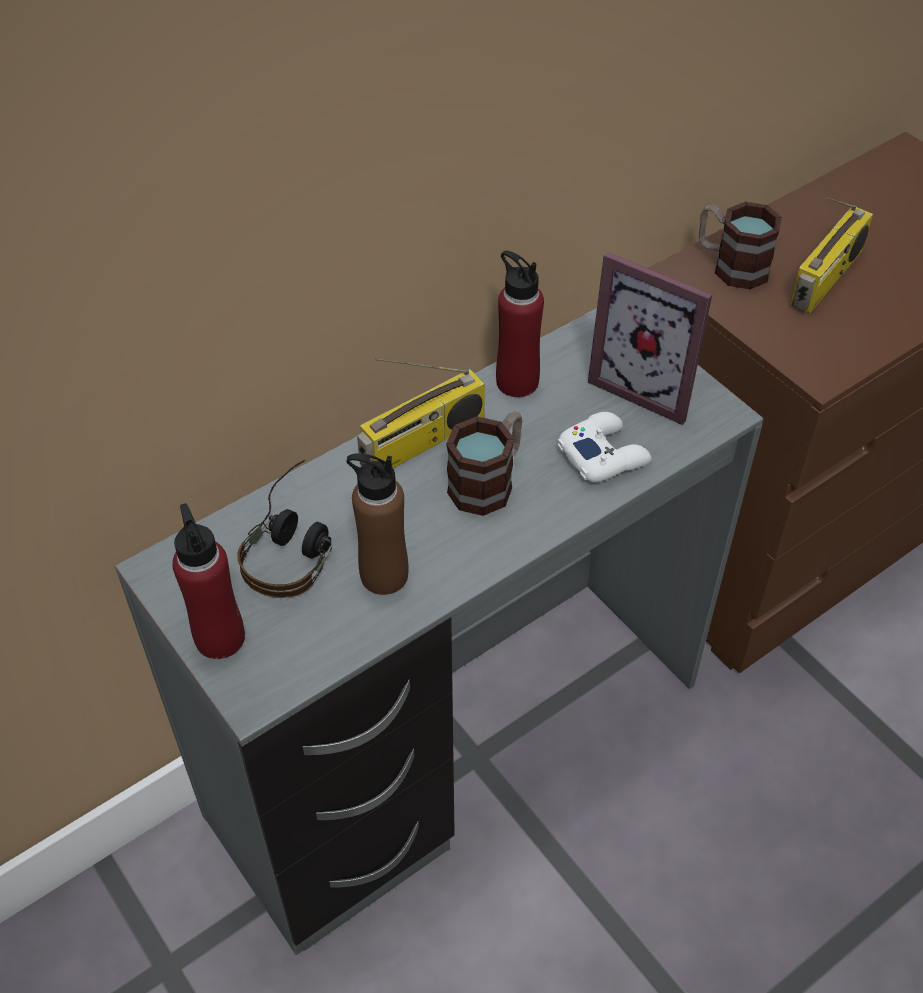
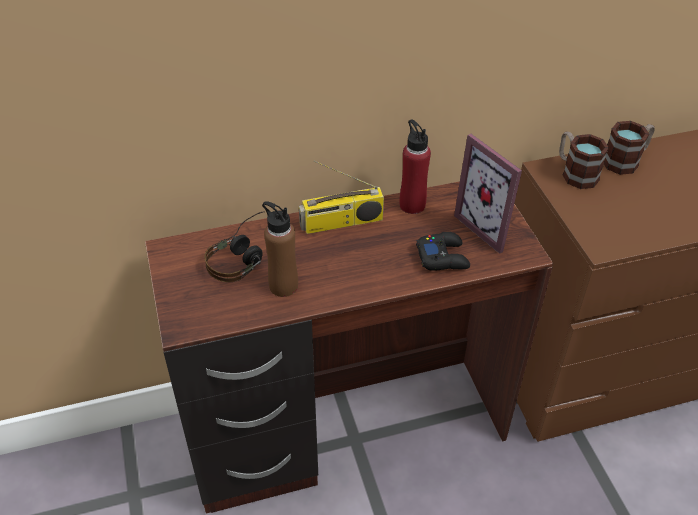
camera: 20 degrees right, 5 degrees down
grey desk [115,308,763,955] -> brown desk [145,181,553,513]
red bottle [172,503,245,659] -> none
mug [446,411,522,516] -> mug moved to [604,121,655,175]
white game controller [557,412,651,482] -> black game controller [416,232,470,271]
radio [790,197,873,313] -> none

